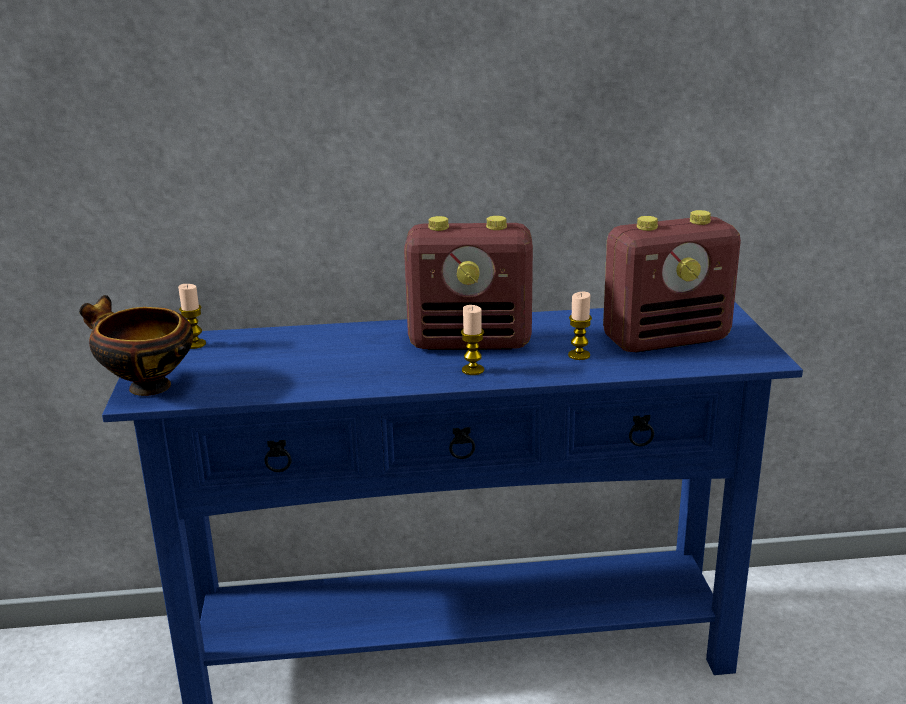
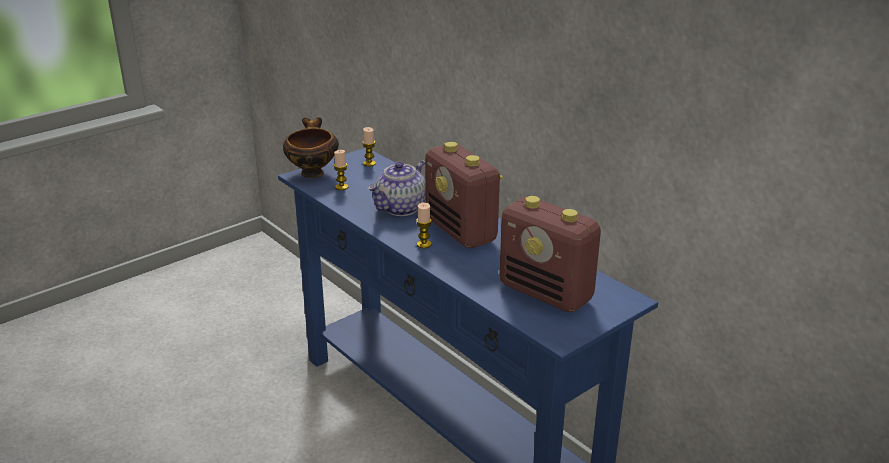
camera: 55 degrees right, 5 degrees up
candle [568,292,592,360] -> candle moved to [334,150,348,190]
none -> teapot [367,161,426,216]

